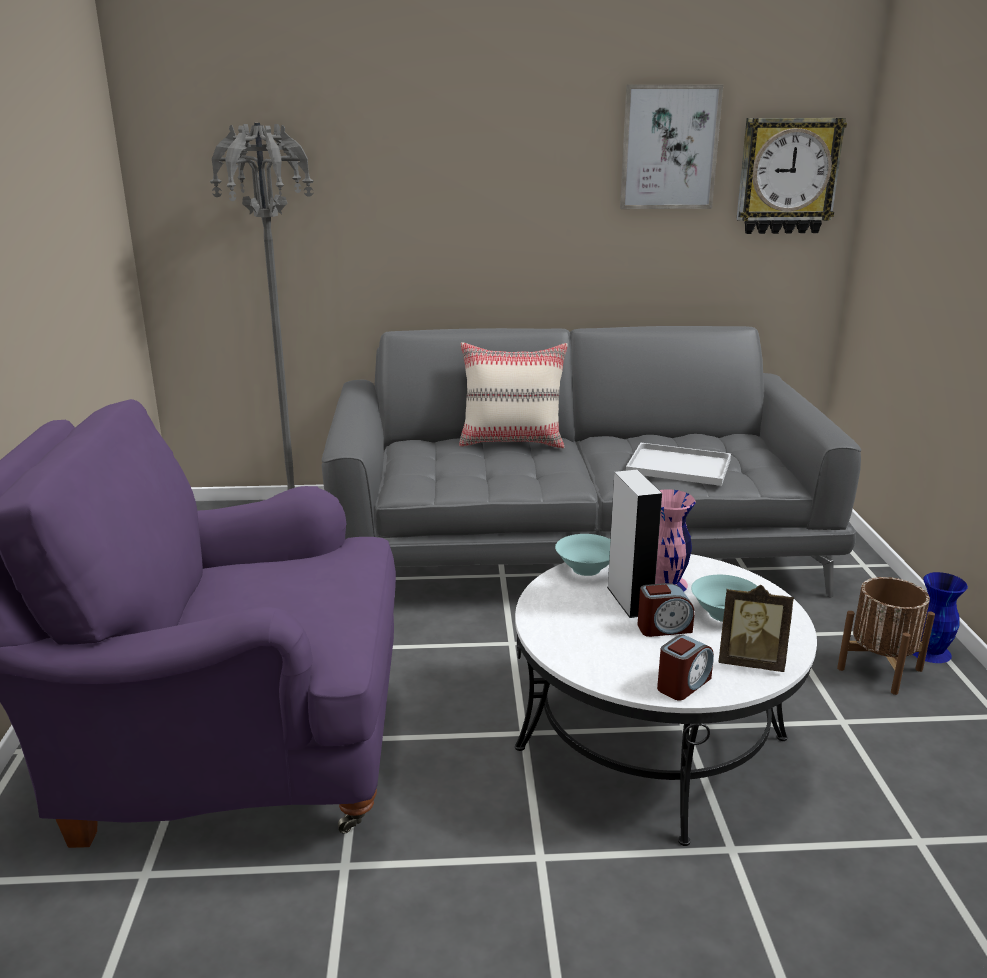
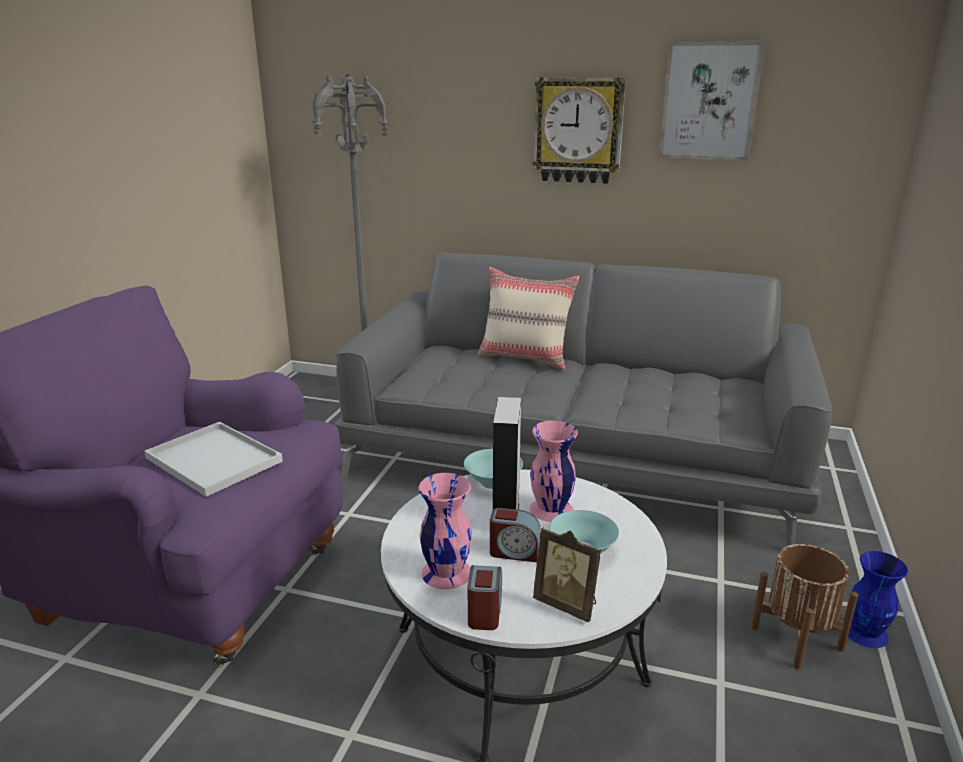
camera: 20 degrees right, 0 degrees up
white tray [626,443,731,486] -> white tray moved to [144,422,283,497]
alarm clock [657,634,714,701] -> alarm clock turned 60 degrees counterclockwise [467,565,502,630]
wall clock [736,118,847,234] -> wall clock moved to [533,77,626,184]
none -> pink vase [418,473,472,589]

